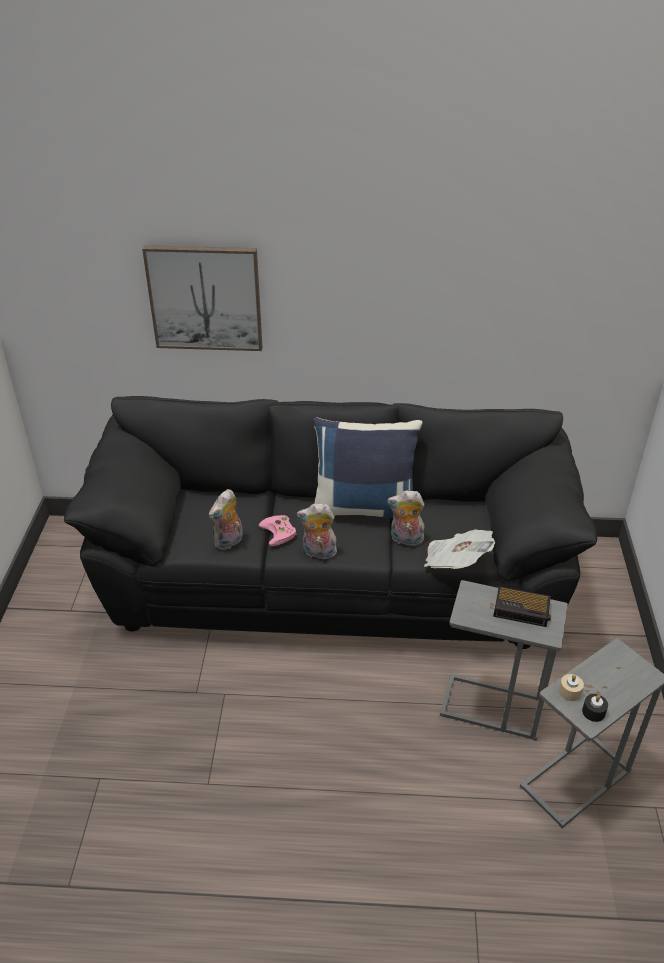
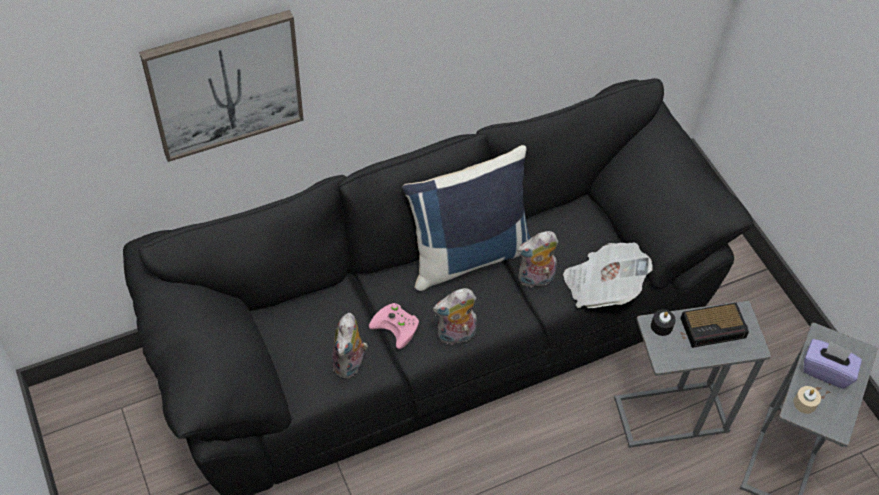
camera: 30 degrees left, 15 degrees up
black candle [582,694,608,722] -> black candle moved to [651,309,676,336]
none -> purple tissue box [804,339,862,389]

